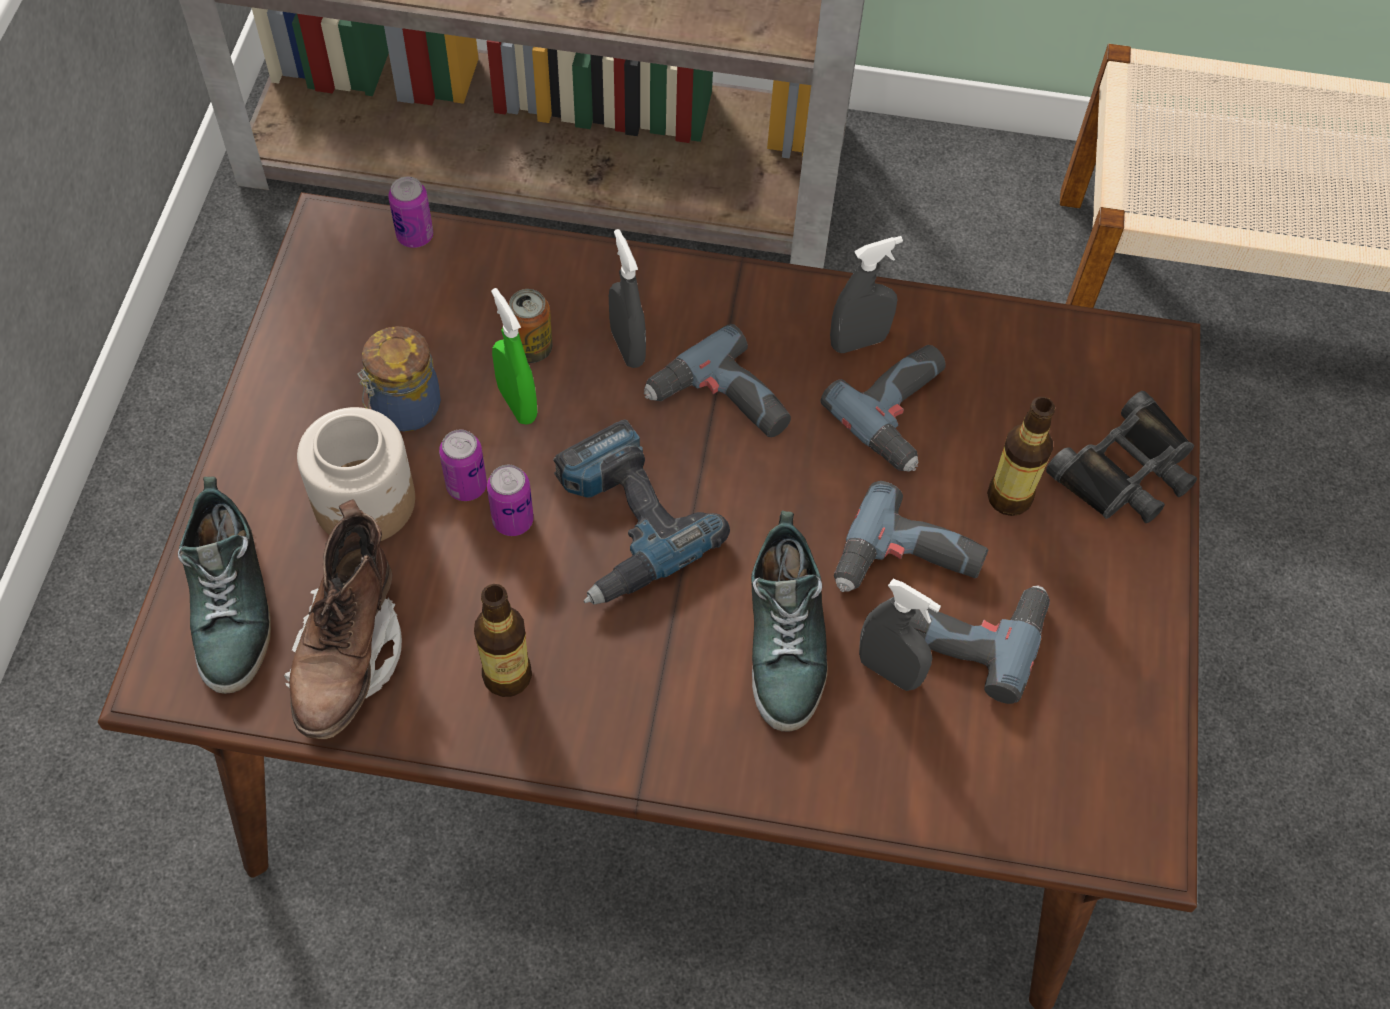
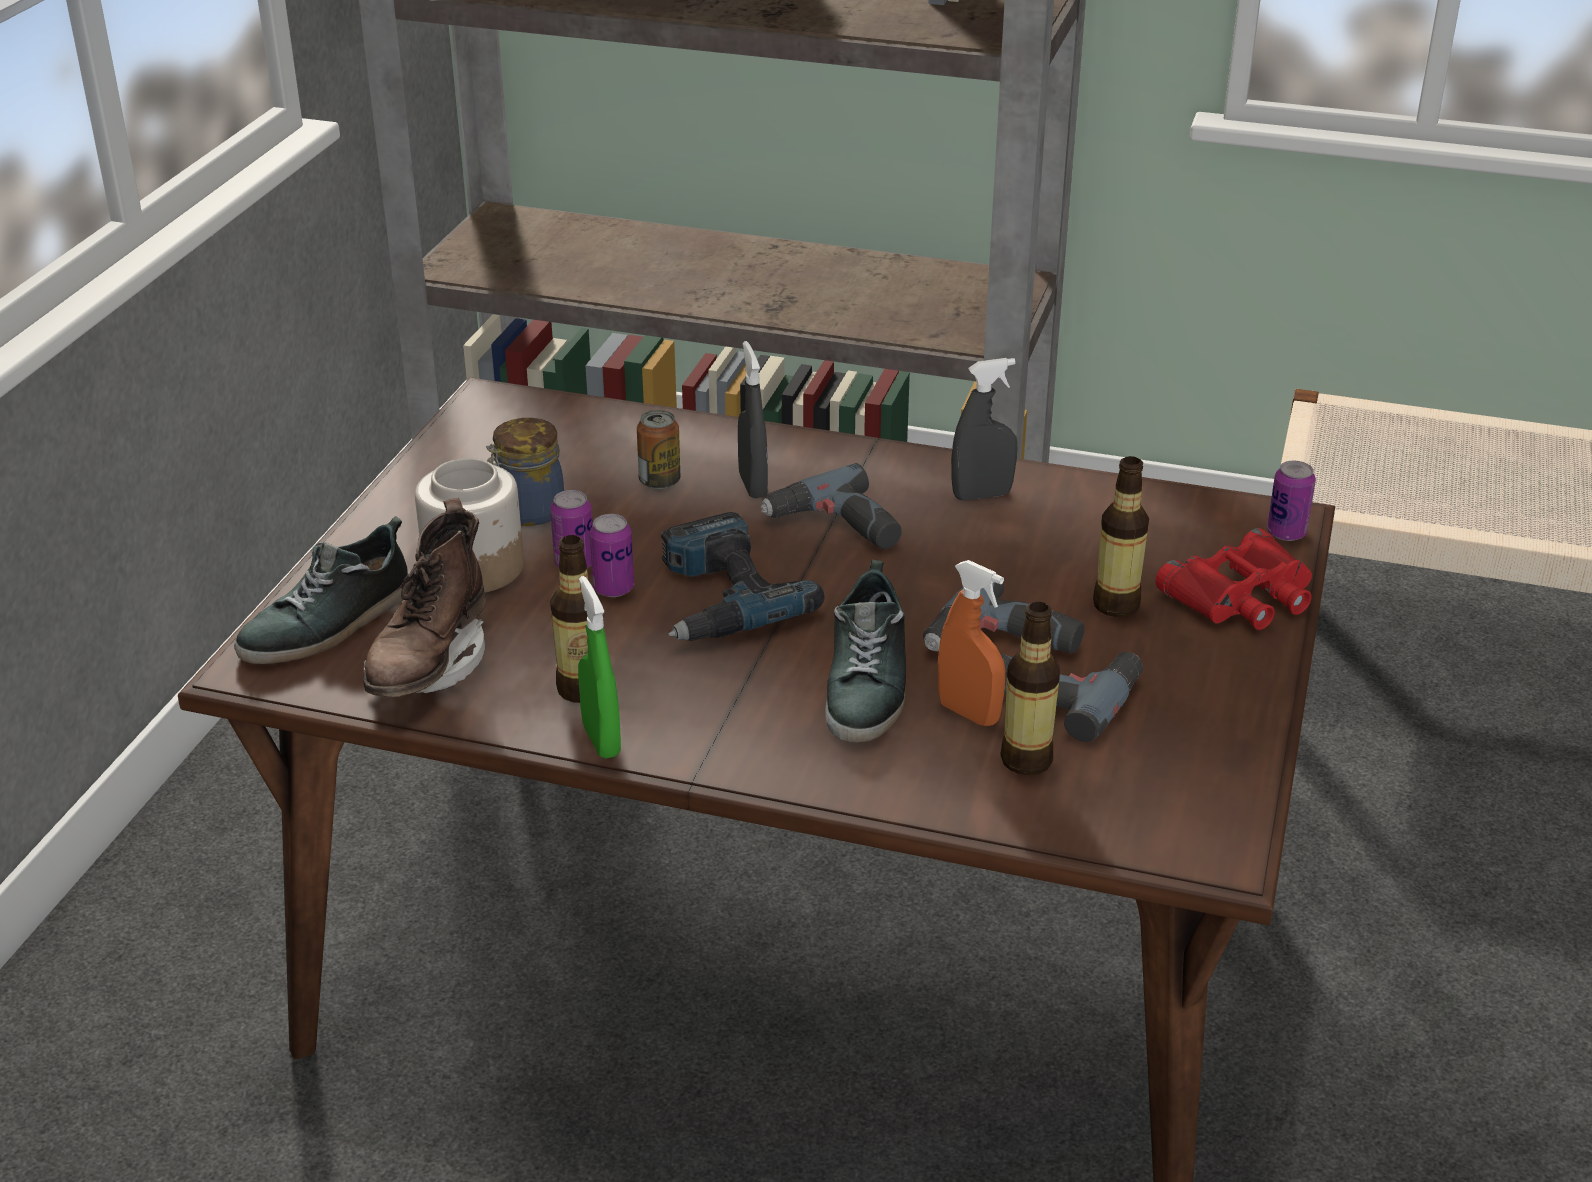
camera: 10 degrees right, 25 degrees down
shoe [178,476,271,694] -> shoe turned 45 degrees clockwise [234,516,408,664]
can [388,177,433,248] -> can moved to [1267,461,1316,541]
green spray bottle [491,288,537,424] -> green spray bottle moved to [578,576,621,758]
power drill [820,345,946,471] -> none
grey spray bottle [859,579,941,691] -> orange spray bottle [938,560,1005,726]
black binoculars [1046,391,1197,523] -> red binoculars [1156,528,1312,630]
none -> bottle [1000,602,1060,775]

